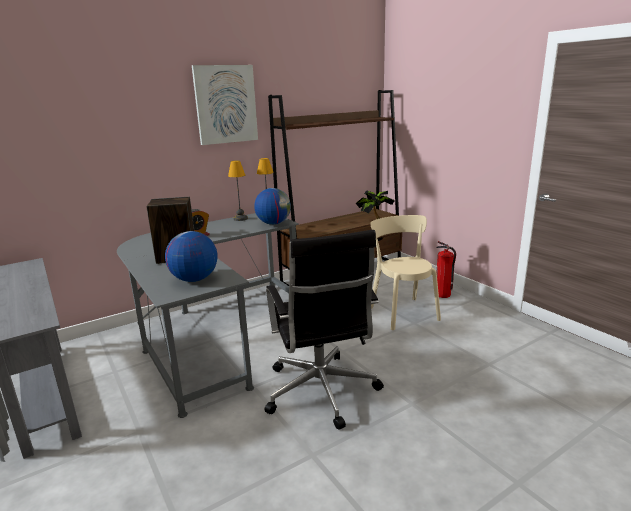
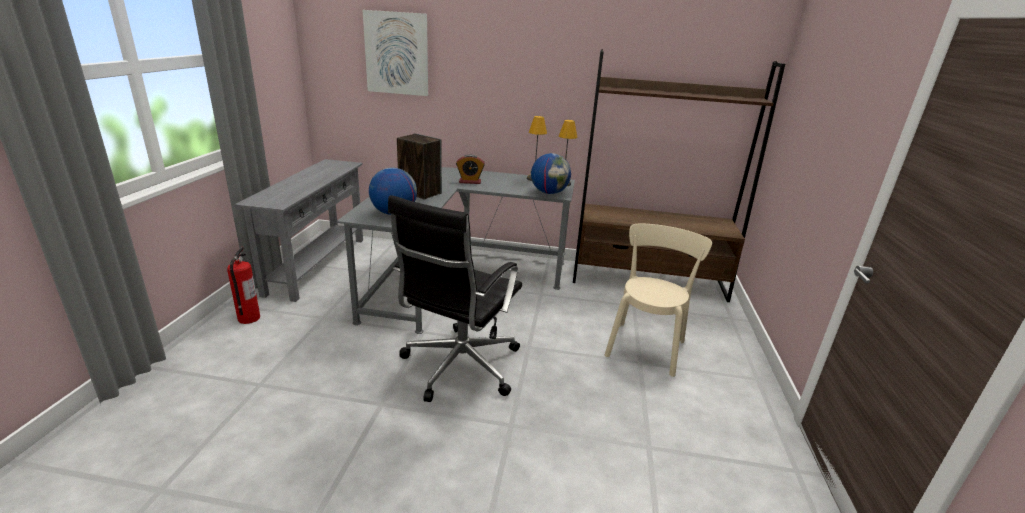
camera: 40 degrees right, 5 degrees up
picture [192,65,258,145] -> picture moved to [362,10,428,96]
potted plant [356,190,395,219] -> none
fire extinguisher [437,241,456,298] -> fire extinguisher moved to [227,247,260,324]

